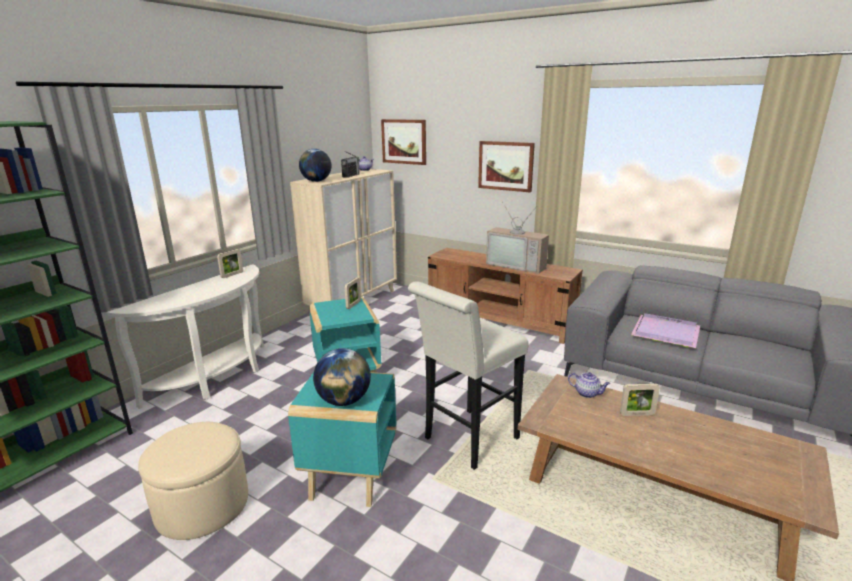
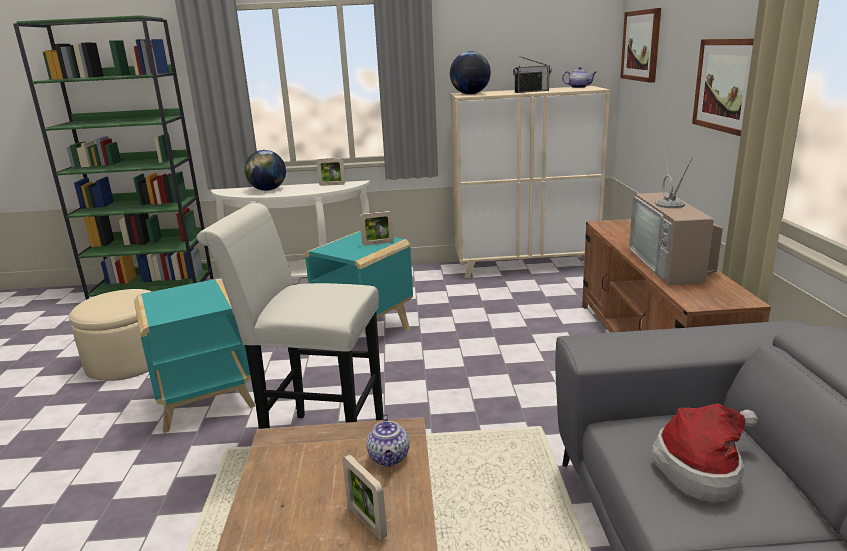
camera: 55 degrees right, 0 degrees up
globe [313,348,371,406] -> globe moved to [245,150,286,191]
purple tray [631,313,700,348] -> hat [650,403,758,503]

